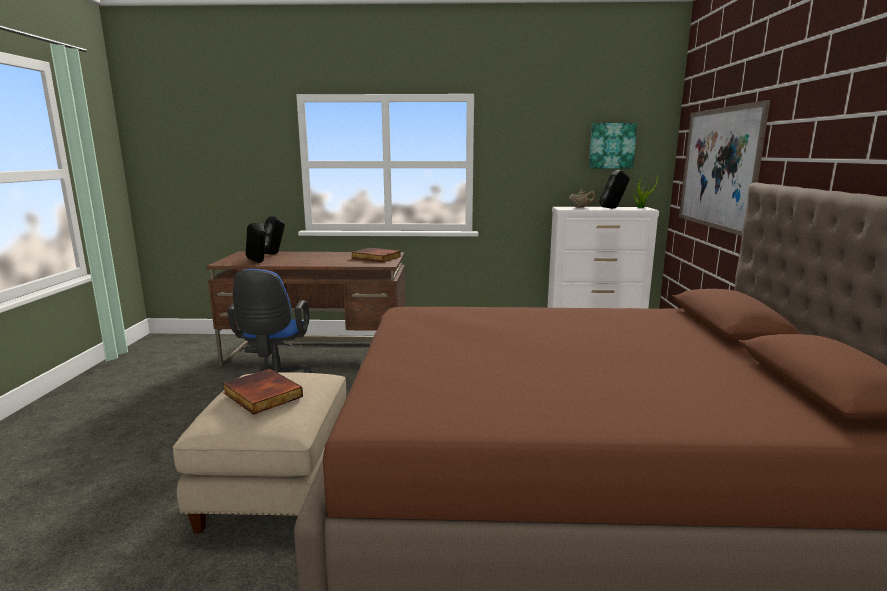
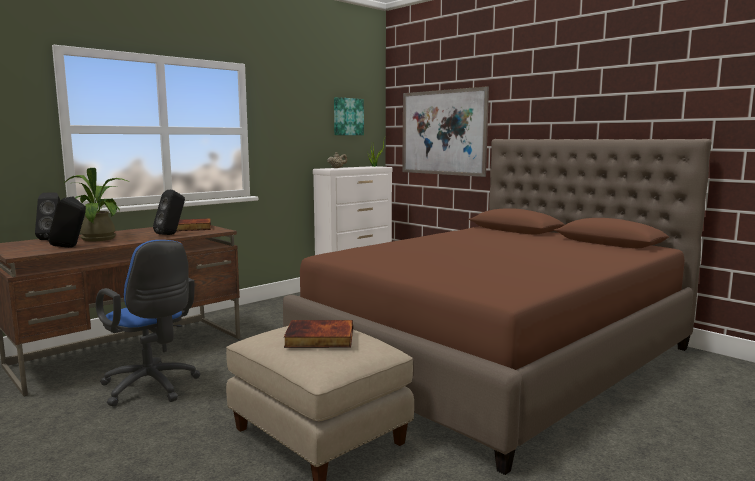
camera: 45 degrees left, 5 degrees down
black speaker [600,170,630,209] -> black speaker moved to [153,190,185,235]
none -> potted plant [63,168,129,241]

